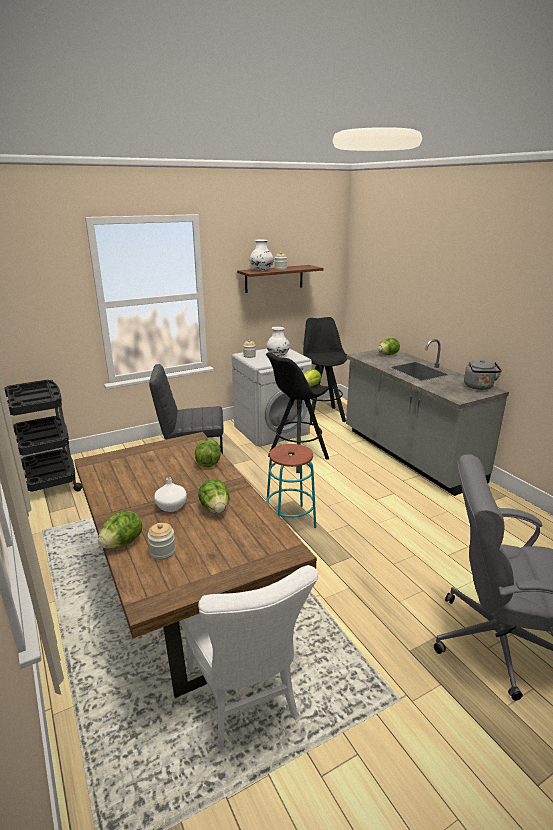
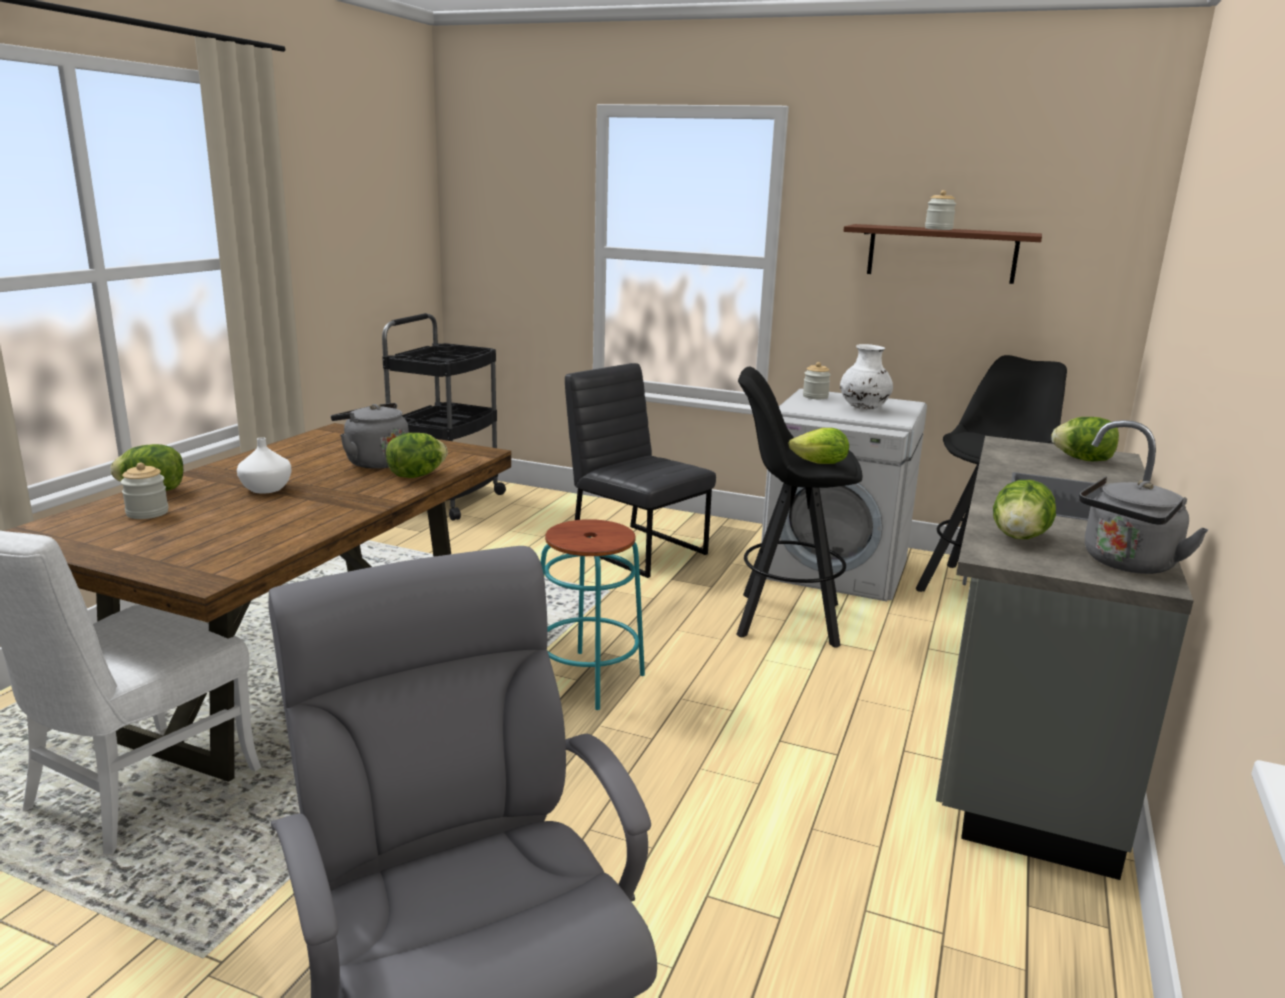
camera: 50 degrees right, 5 degrees down
lettuce [198,479,229,513] -> lettuce moved to [993,480,1056,539]
white vase [250,239,274,271] -> none
none -> grey kettle [331,403,409,469]

